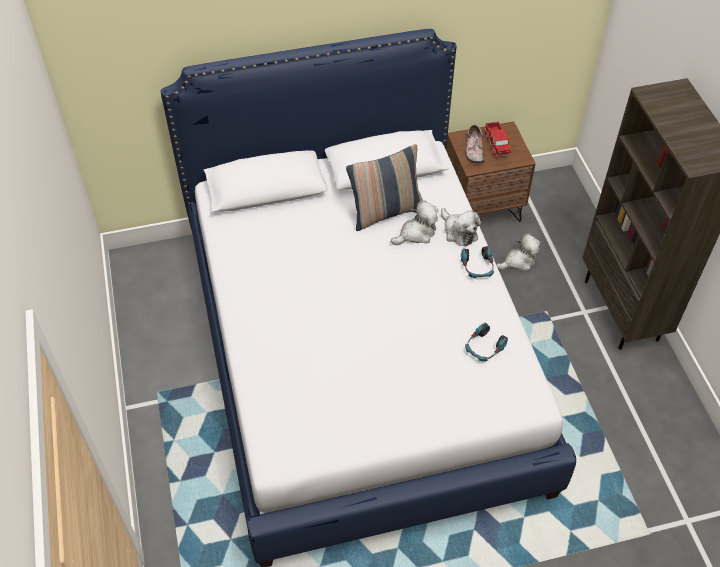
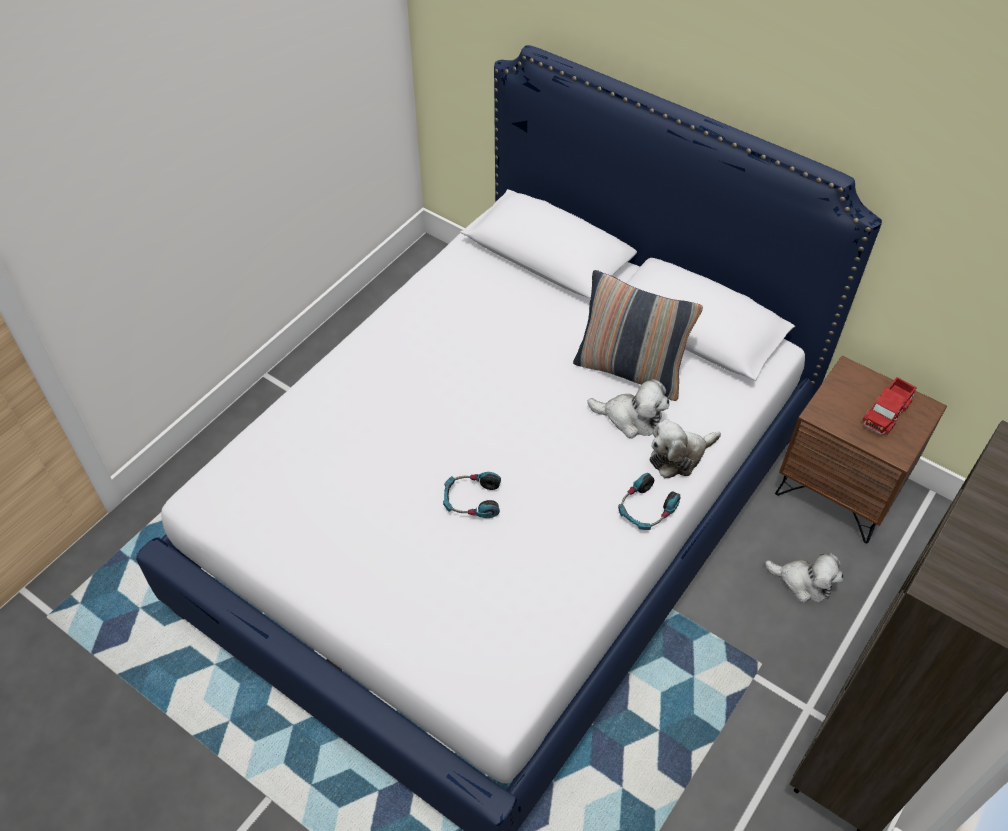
camera: 50 degrees right, 0 degrees up
plush toy [441,208,481,247] -> plush toy turned 45 degrees clockwise [650,419,721,478]
shoe [465,125,484,163] -> none
headphones [465,323,508,361] -> headphones moved to [443,472,501,518]

